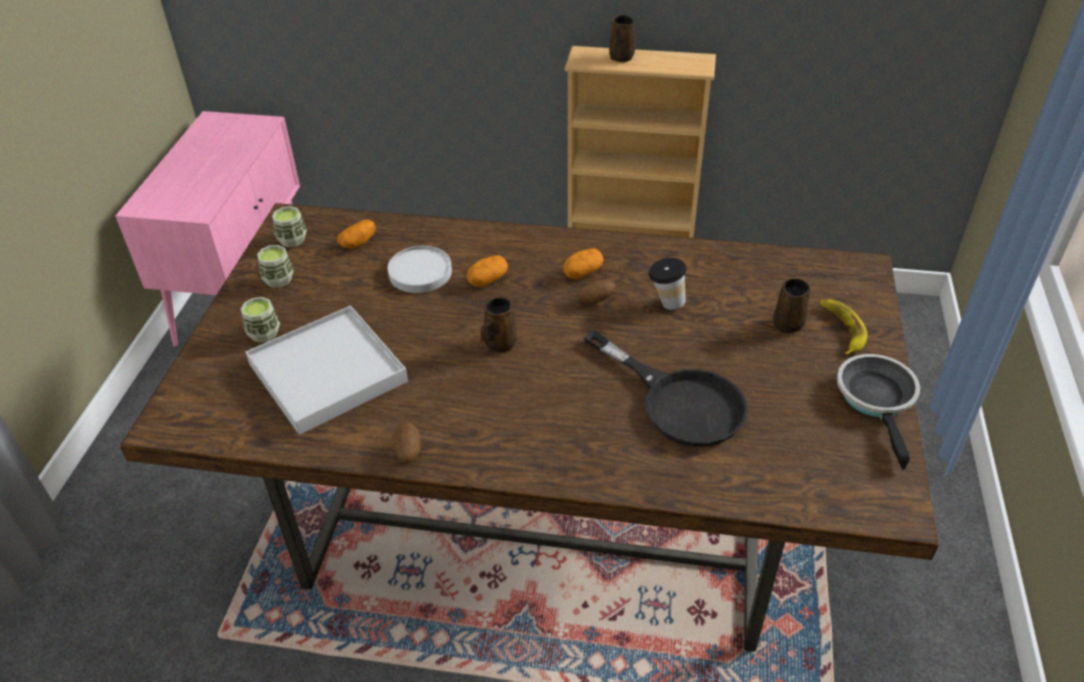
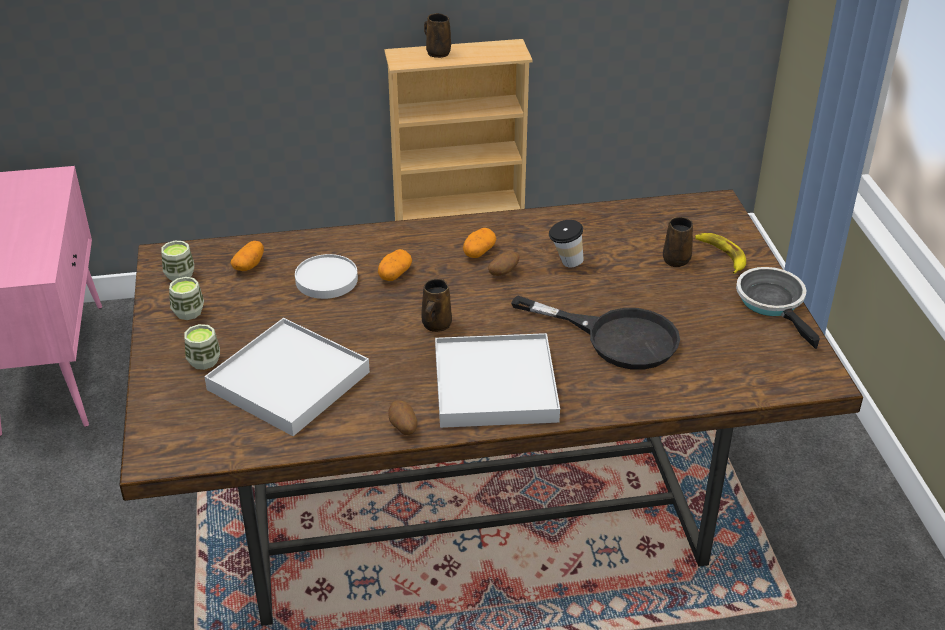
camera: 20 degrees left, 5 degrees down
none -> white tray [435,333,560,428]

